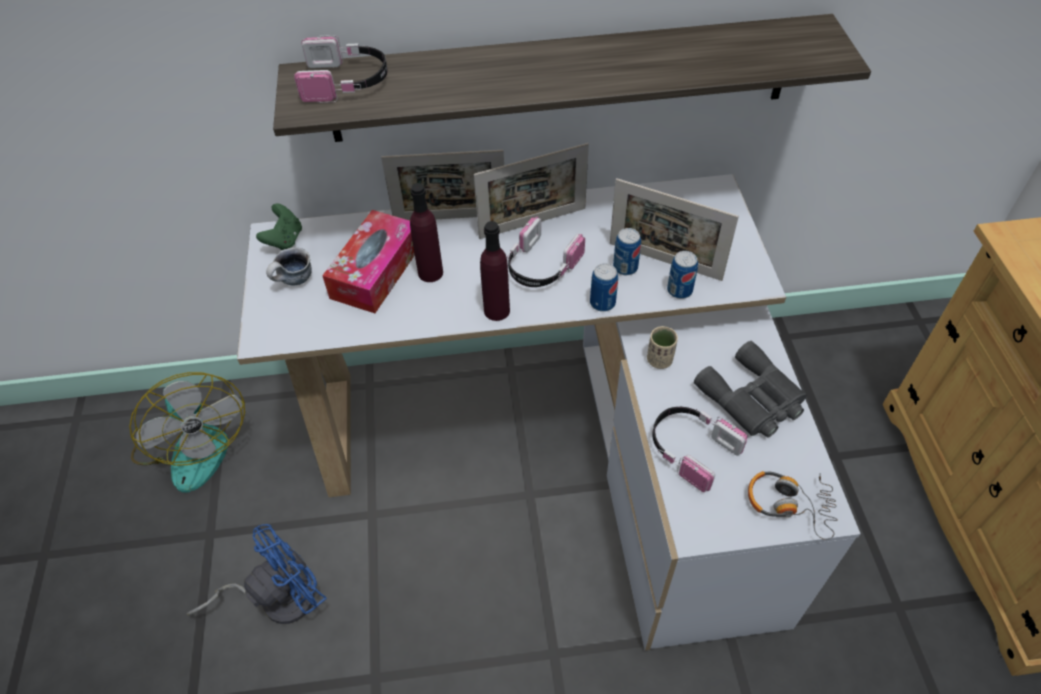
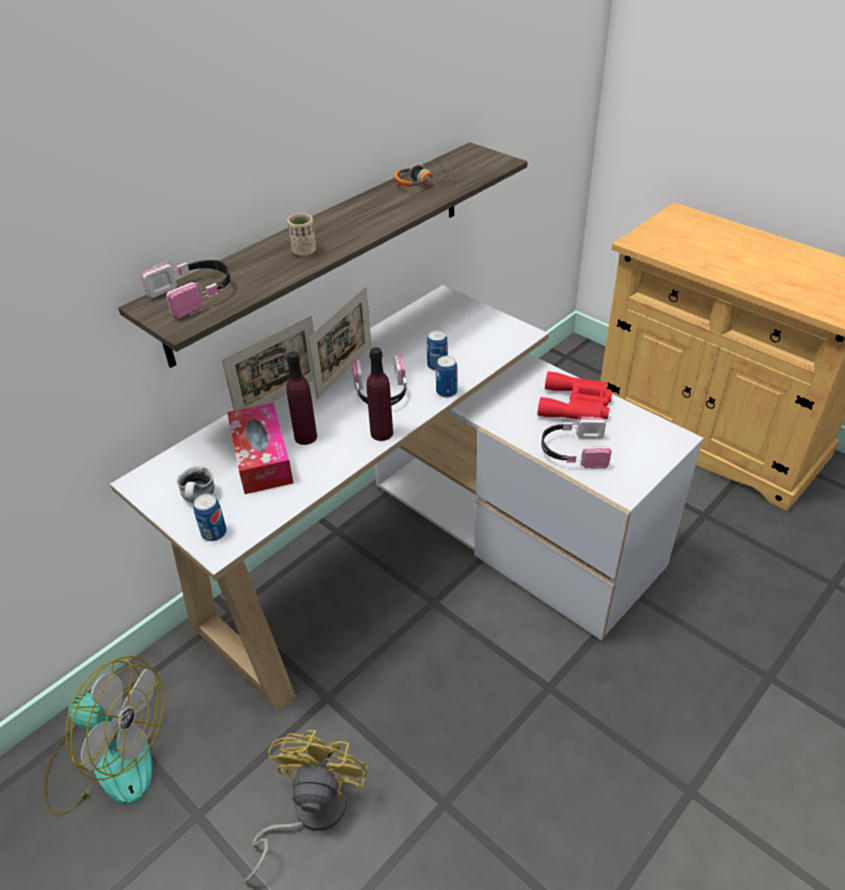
camera: 40 degrees left, 10 degrees down
blue fan [187,524,327,624] -> yellow fan [244,730,368,883]
green game controller [256,203,302,250] -> none
picture frame [610,178,739,281] -> none
beige cup [647,326,678,369] -> beige cup moved to [287,213,316,256]
can [667,251,698,299] -> can moved to [193,494,227,541]
grey binoculars [694,341,807,438] -> red binoculars [537,371,613,420]
headphones [748,471,838,540] -> headphones moved to [394,161,462,187]

